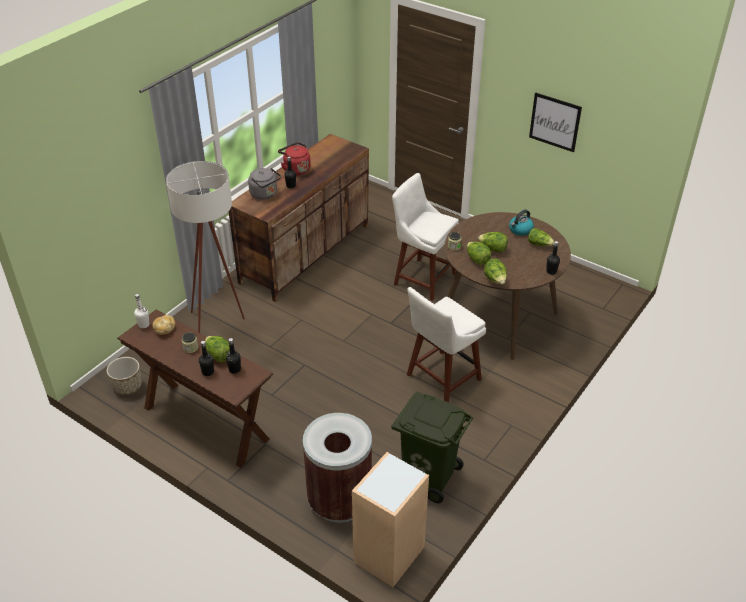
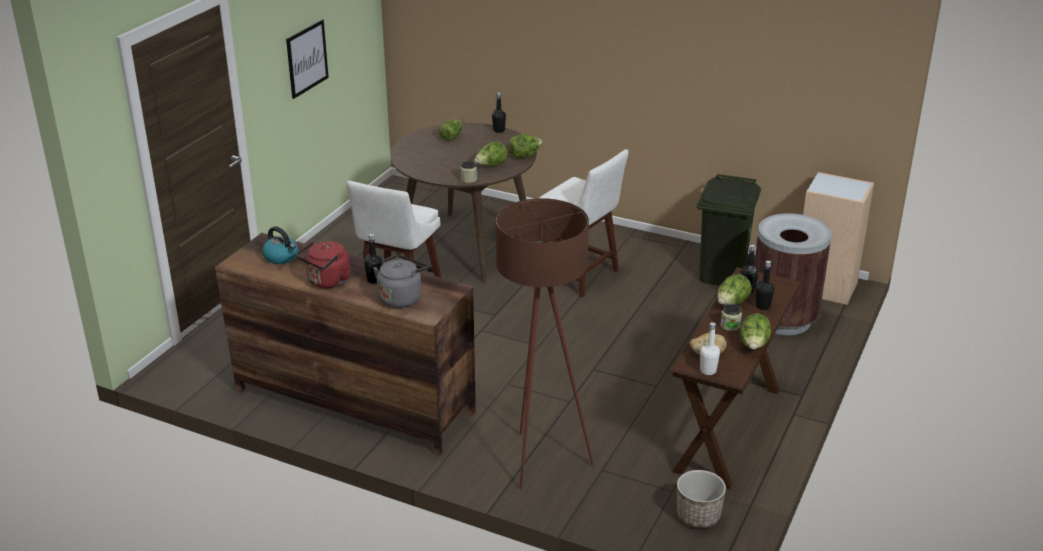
camera: 100 degrees left, 10 degrees down
white floor lamp [166,161,245,333] -> brown floor lamp [495,198,594,489]
lettuce [478,232,508,253] -> lettuce moved to [740,313,771,349]
kettle [509,210,534,236] -> kettle moved to [262,226,298,264]

